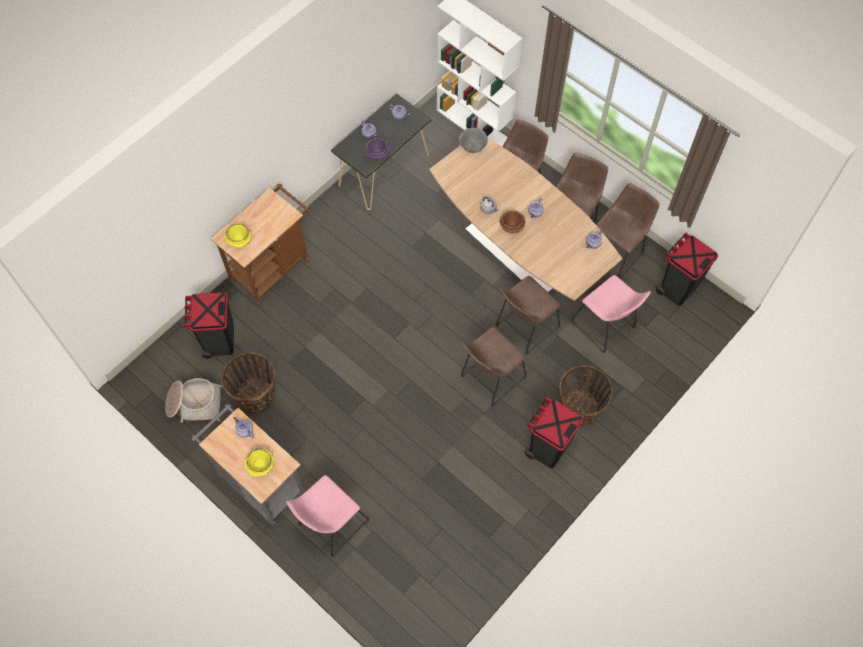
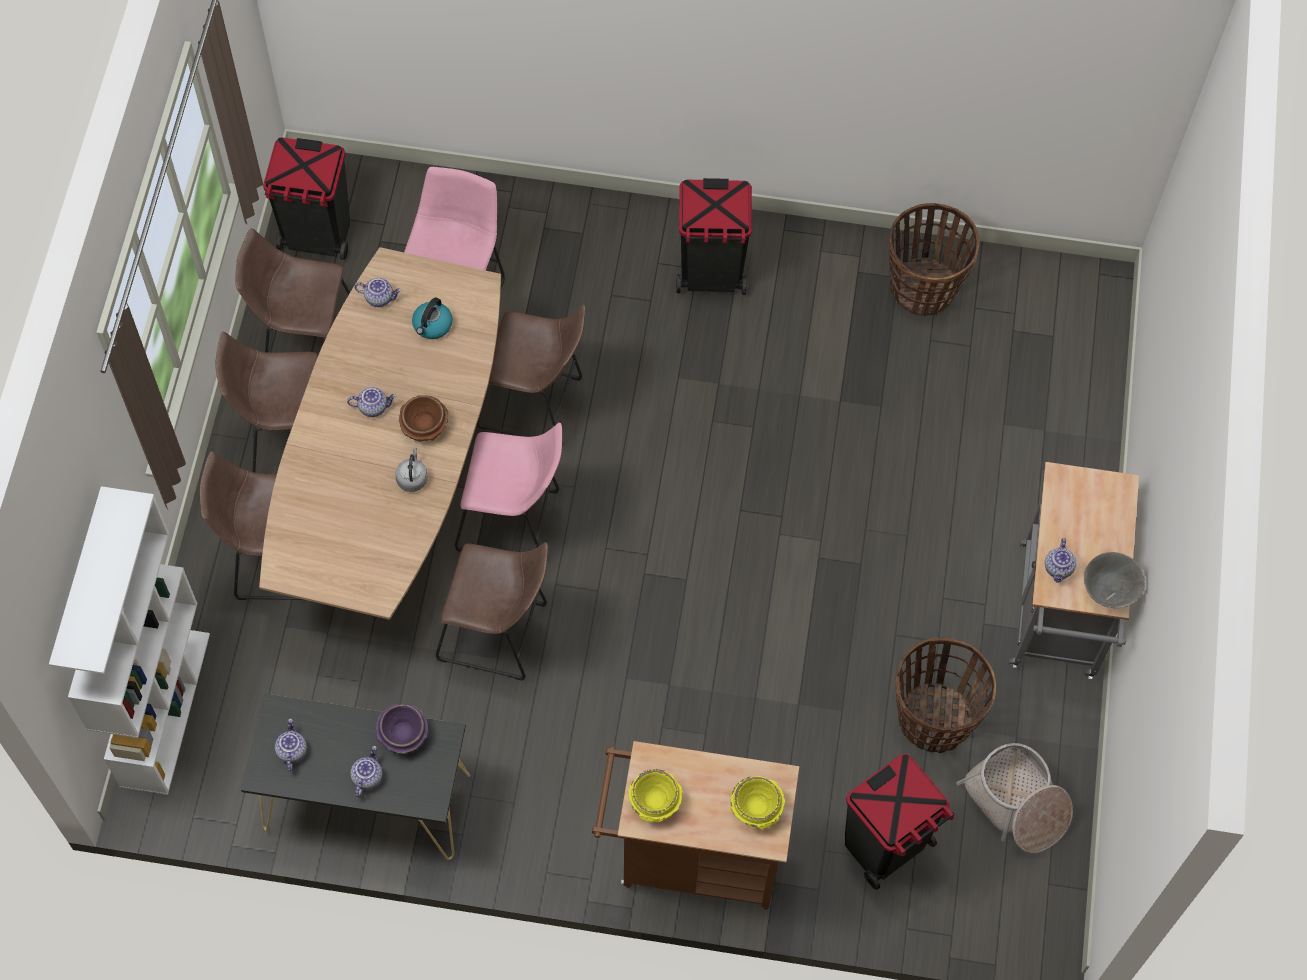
camera: 125 degrees left, 0 degrees up
yellow bowl [245,448,274,477] -> yellow bowl moved to [628,769,683,822]
pink stool [286,475,369,557] -> pink stool moved to [455,423,562,552]
grey bowl [459,128,488,153] -> grey bowl moved to [1084,552,1145,608]
brown stool [461,327,527,407] -> brown stool moved to [436,542,548,681]
basket [559,365,613,427] -> basket moved to [889,203,980,316]
none -> kettle [412,297,453,339]

